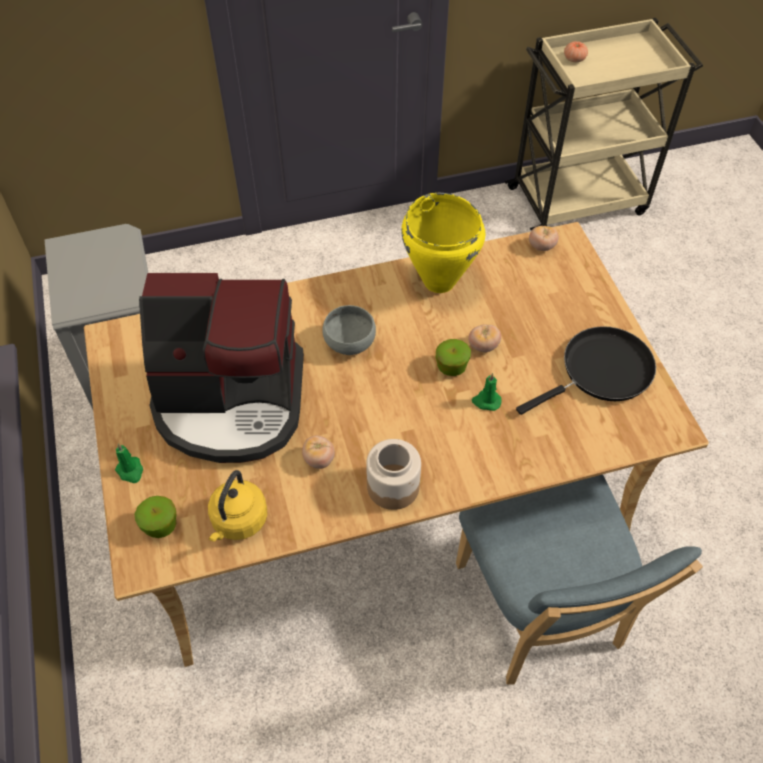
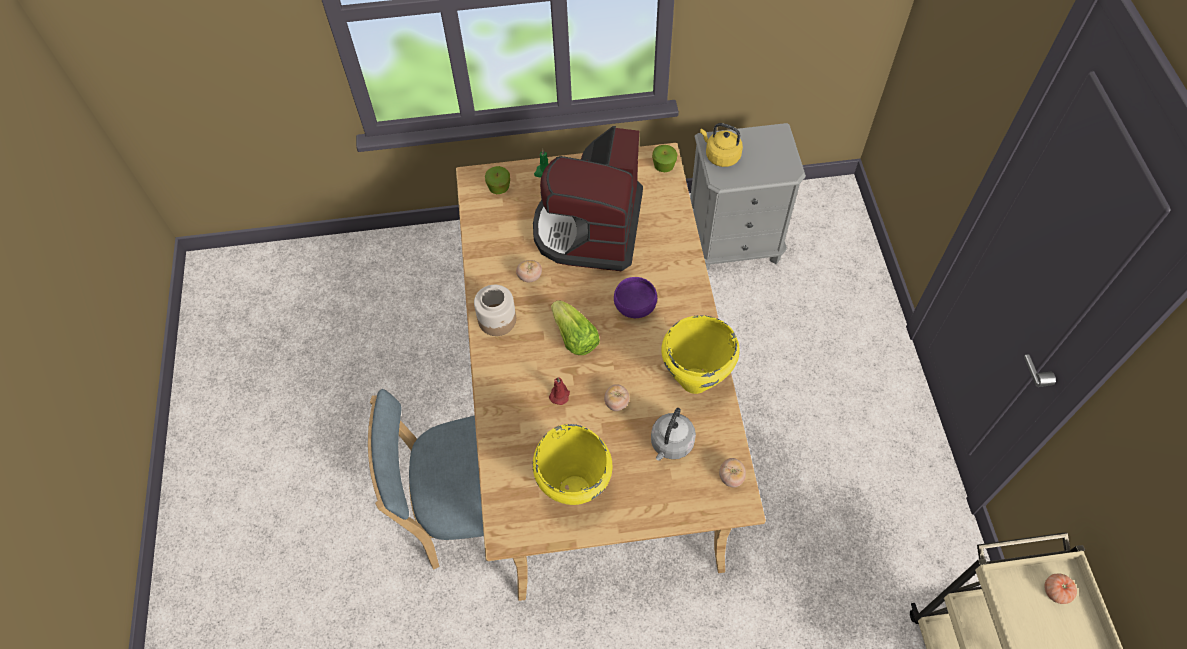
camera: 100 degrees right, 5 degrees up
yellow kettle [208,470,267,541] -> yellow kettle moved to [700,123,743,167]
grey bowl [322,305,376,355] -> purple bowl [614,277,657,318]
apple [435,339,471,376] -> apple moved to [652,145,677,172]
green candle [472,373,502,411] -> red candle [549,377,570,405]
black frying pan [516,326,656,415] -> yellow cooking pot [533,424,612,505]
none -> lettuce [551,300,600,355]
none -> grey kettle [651,408,696,461]

